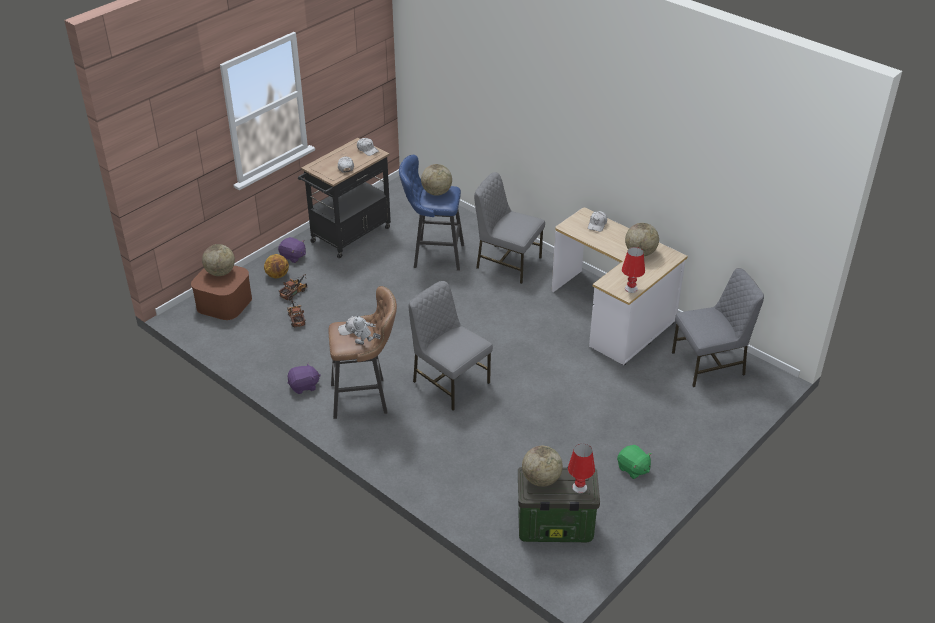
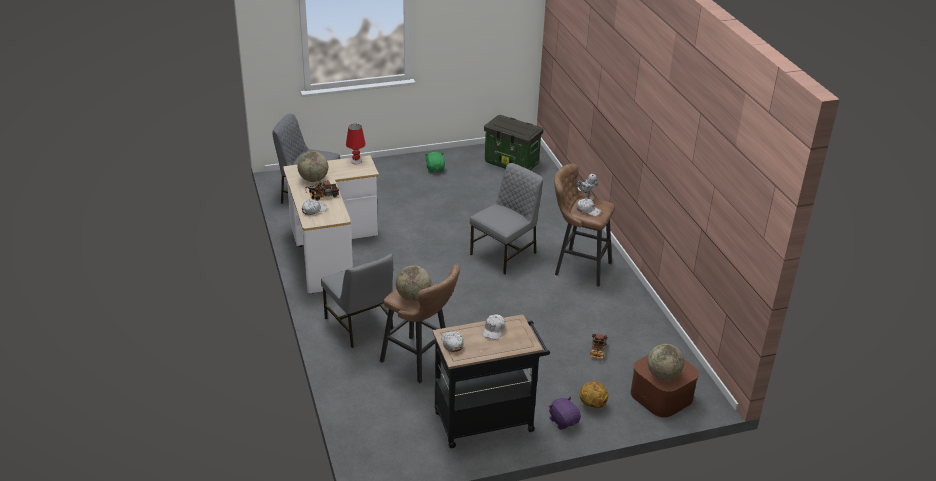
camera: 150 degrees left, 5 degrees down
toy truck [279,274,307,300] -> toy truck moved to [306,180,339,201]
purple plush toy [288,363,321,394] -> none
blue stool [399,155,464,271] -> brown stool [380,265,460,383]
grey chair [409,281,493,411] -> grey chair turned 120 degrees counterclockwise [470,163,543,275]
globe [522,446,563,487] -> none
red table lamp [568,444,595,493] -> none

